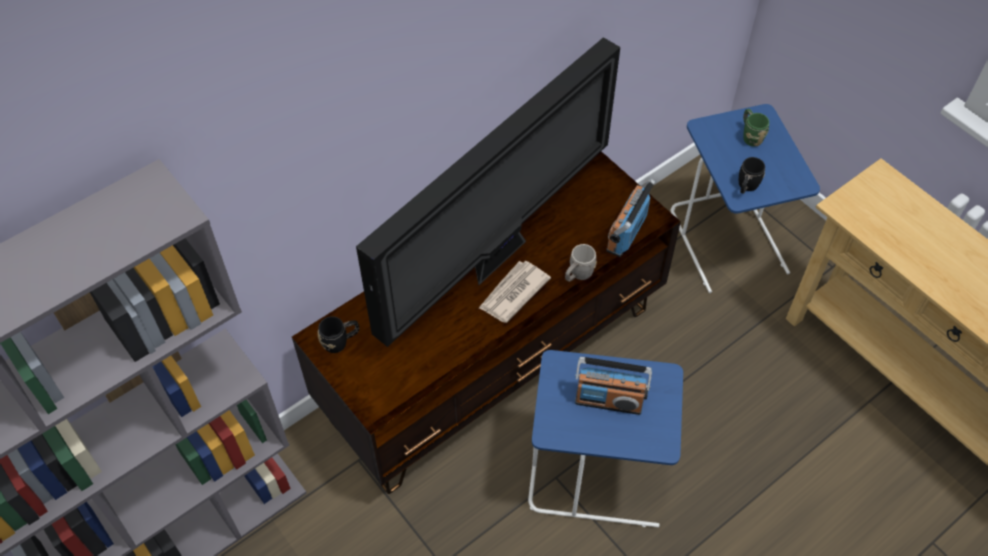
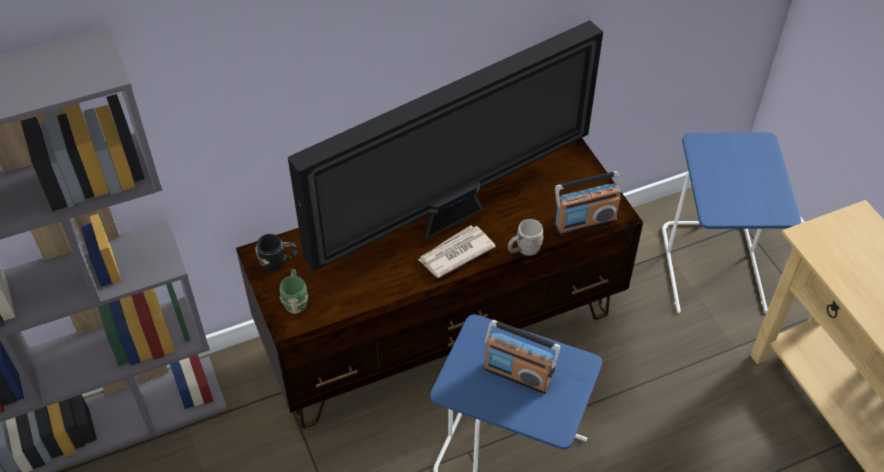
camera: 15 degrees right, 5 degrees down
radio [606,179,655,257] -> radio turned 150 degrees counterclockwise [555,171,622,235]
black mug [739,157,765,194] -> none
green mug [743,109,769,147] -> green mug moved to [280,269,308,314]

